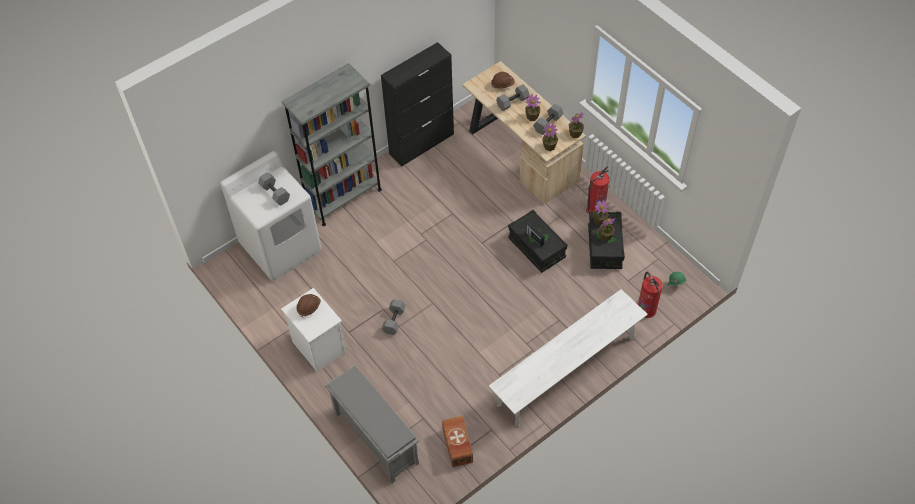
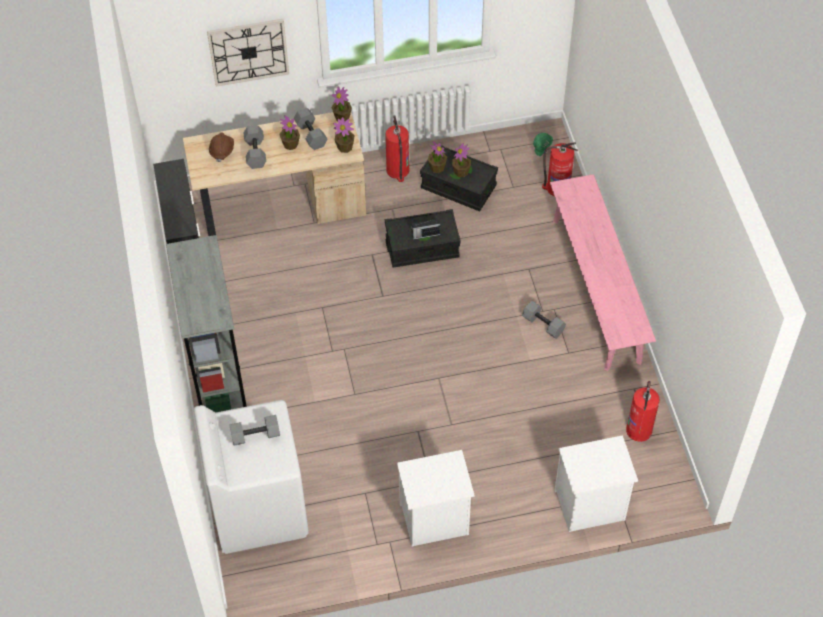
camera: 65 degrees left, 0 degrees up
brown hard hat [296,294,321,317] -> none
grey shoe rack [325,365,419,483] -> white nightstand [554,435,638,532]
grey dumbbell [382,299,406,335] -> grey dumbbell moved to [522,301,566,339]
brown storage box [442,416,473,467] -> fire extinguisher [626,381,660,442]
white bench [489,289,648,426] -> pink bench [550,174,656,371]
none -> wall clock [207,19,289,87]

